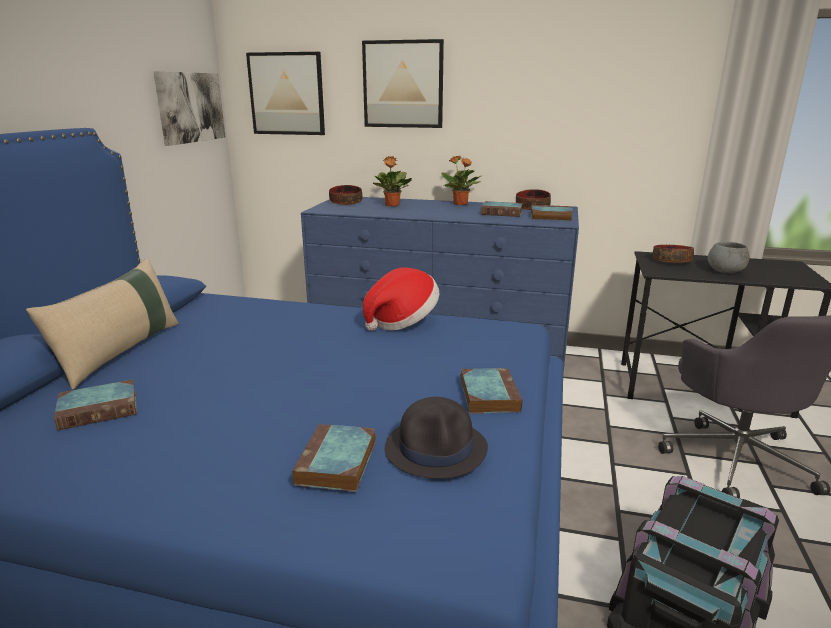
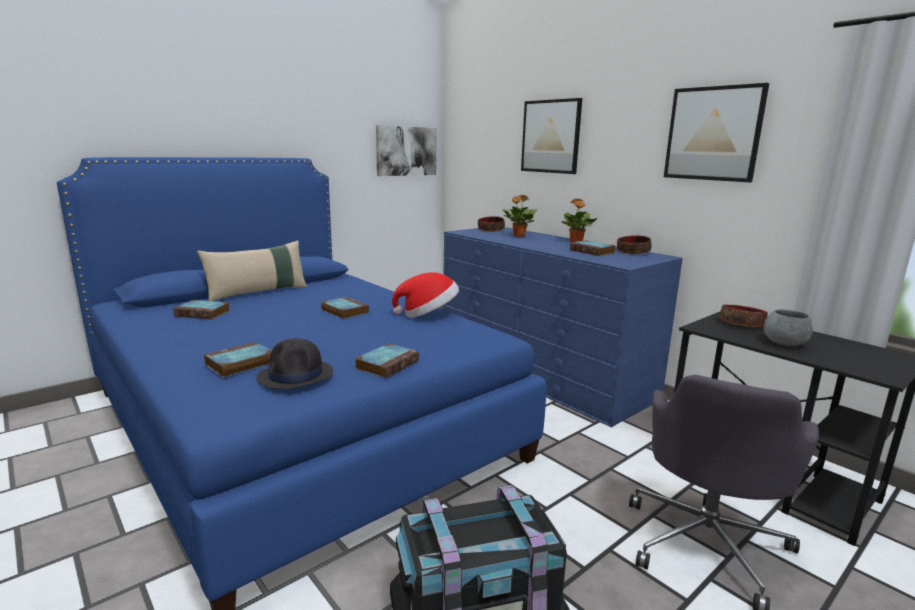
camera: 35 degrees right, 5 degrees down
picture [246,52,325,135] -> picture moved to [664,83,769,182]
book [531,205,573,221] -> book moved to [321,297,369,319]

